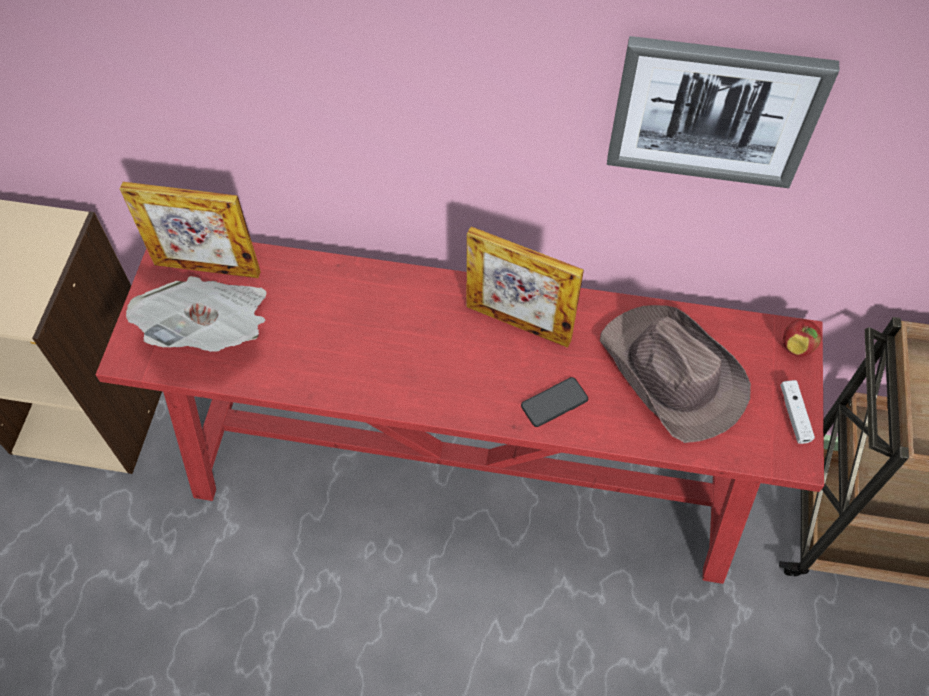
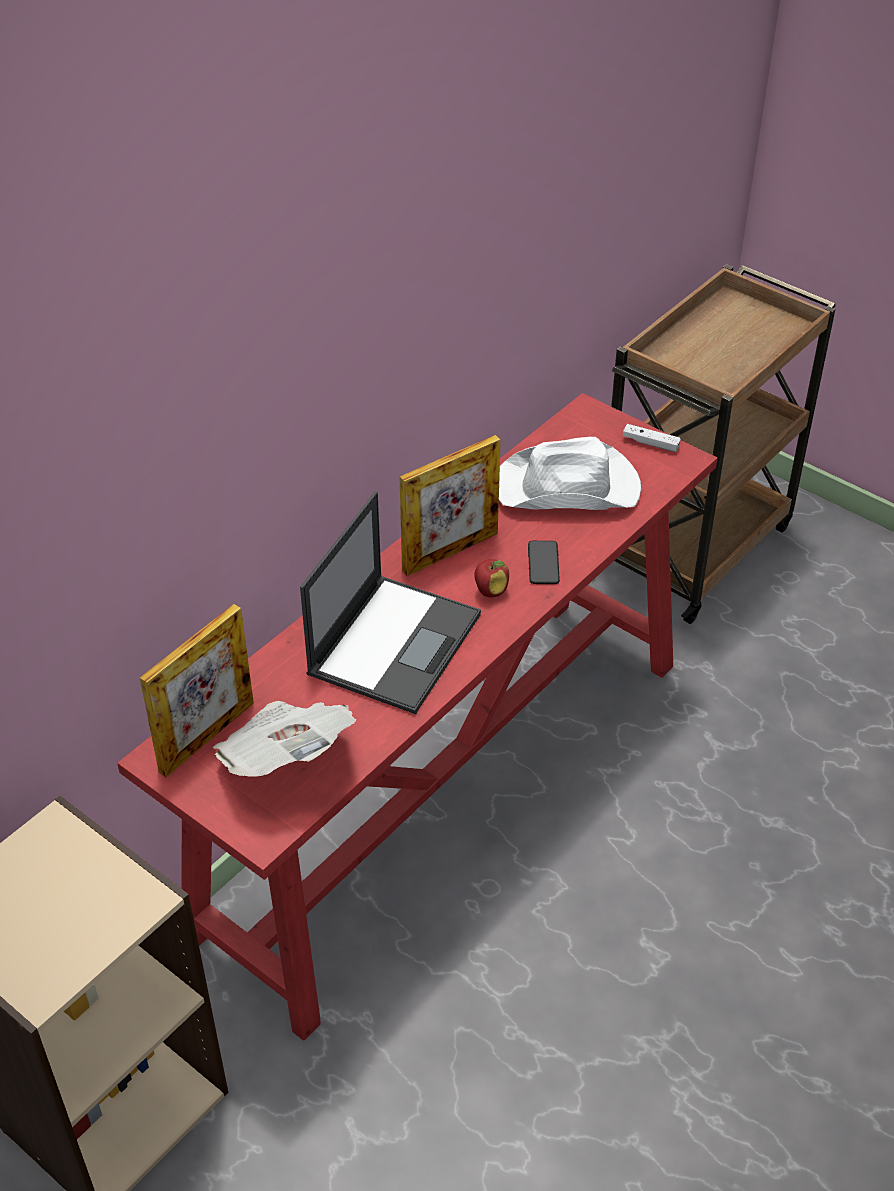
camera: 60 degrees left, 15 degrees down
brown hat [600,305,751,443] -> white hat [499,437,641,510]
picture [607,36,839,188] -> none
apple [783,319,822,357] -> apple moved to [474,559,509,597]
none -> laptop [300,491,481,714]

